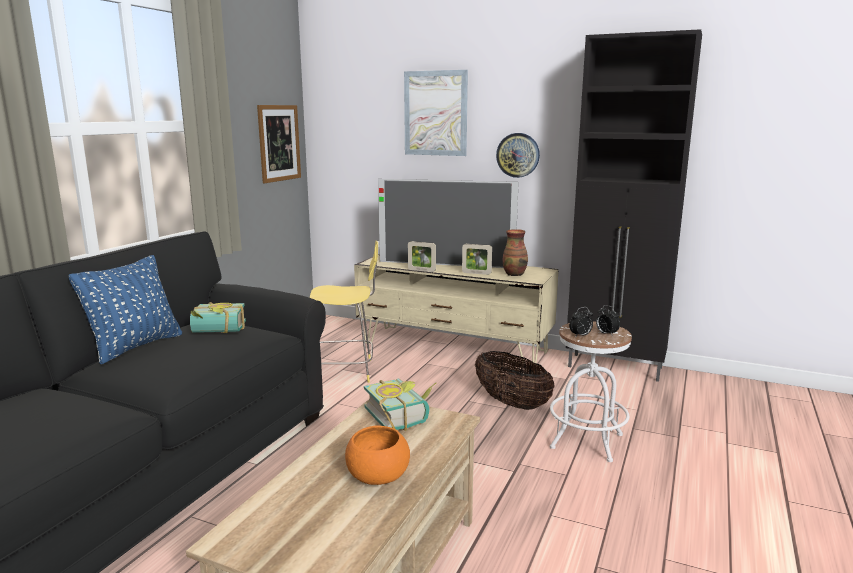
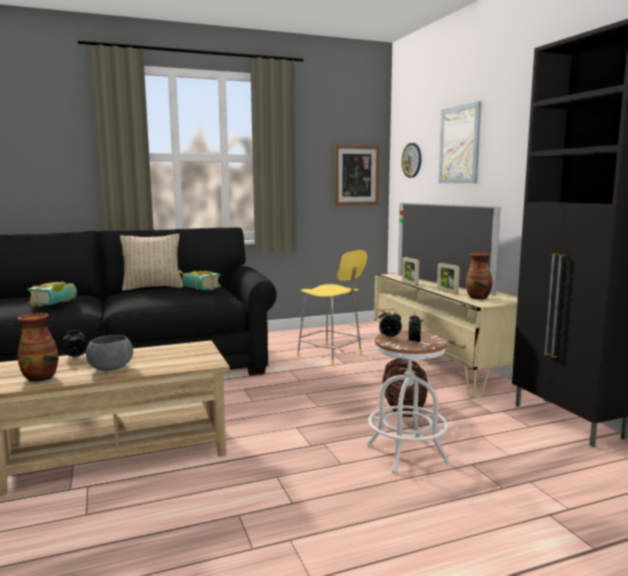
camera: 45 degrees right, 5 degrees down
blue pillow [69,255,182,364] -> beige pillow [120,234,183,291]
orange bowl [345,425,410,485] -> grey bowl [86,335,133,371]
book [364,379,436,431] -> book moved to [27,282,77,307]
wall clock [496,133,540,178] -> wall clock moved to [402,143,421,178]
none -> vase [18,313,59,382]
none -> alarm clock [62,330,86,360]

